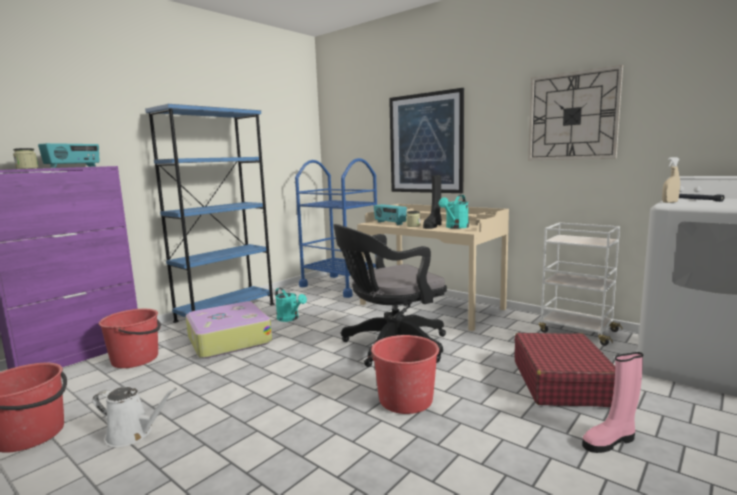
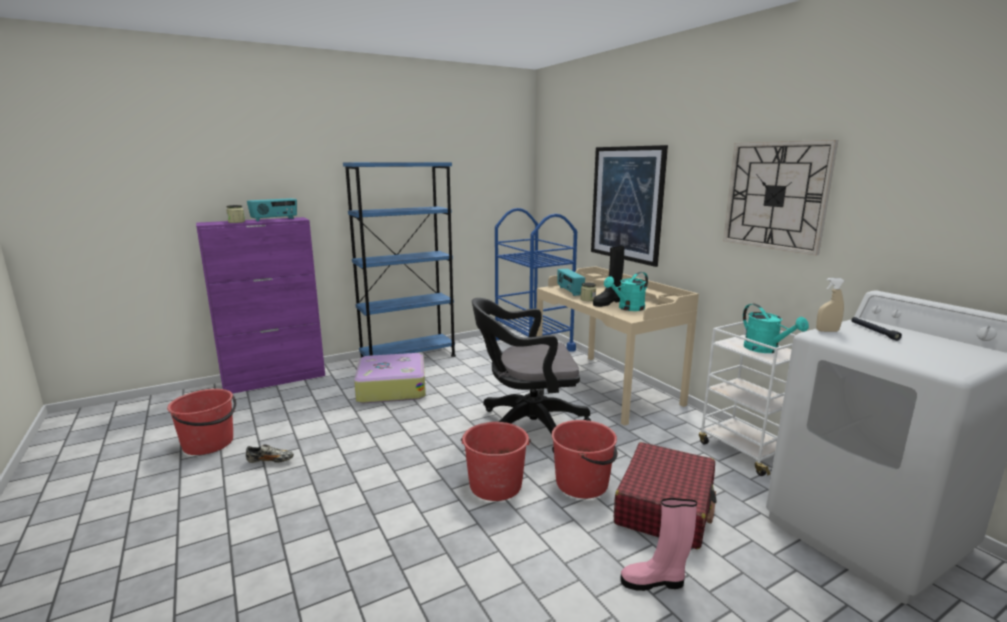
camera: 20 degrees right, 5 degrees up
white watering can [93,387,177,447] -> shoe [246,444,294,463]
red bucket [99,309,161,368] -> red bucket moved to [552,420,618,499]
turquoise watering can [275,288,307,322] -> turquoise watering can moved to [743,304,809,353]

